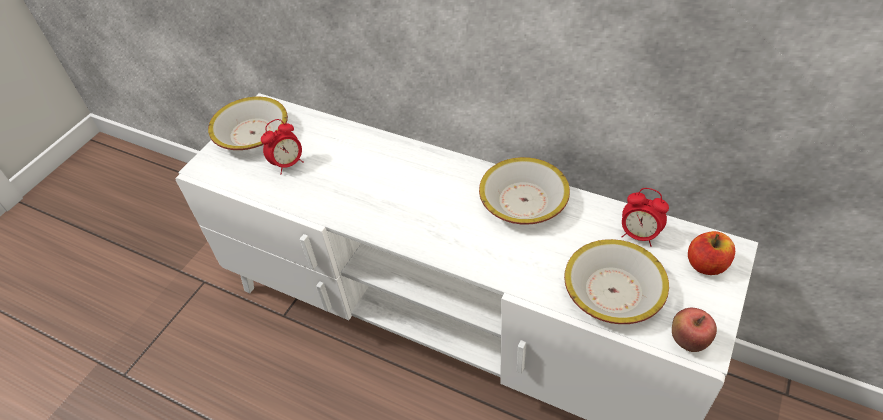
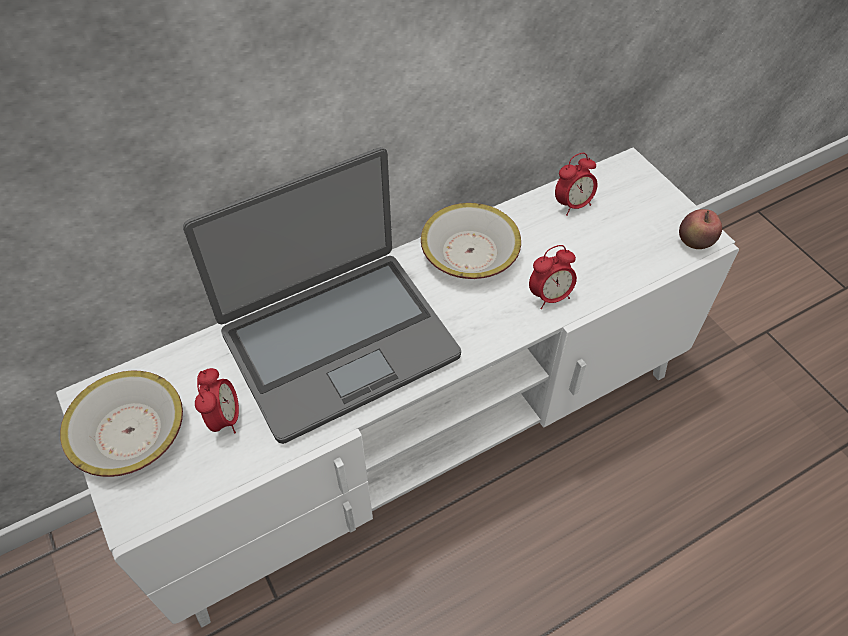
camera: 60 degrees left, 5 degrees up
bowl [564,239,669,324] -> none
apple [688,231,735,275] -> none
none -> laptop [183,147,461,444]
none -> alarm clock [529,245,577,309]

